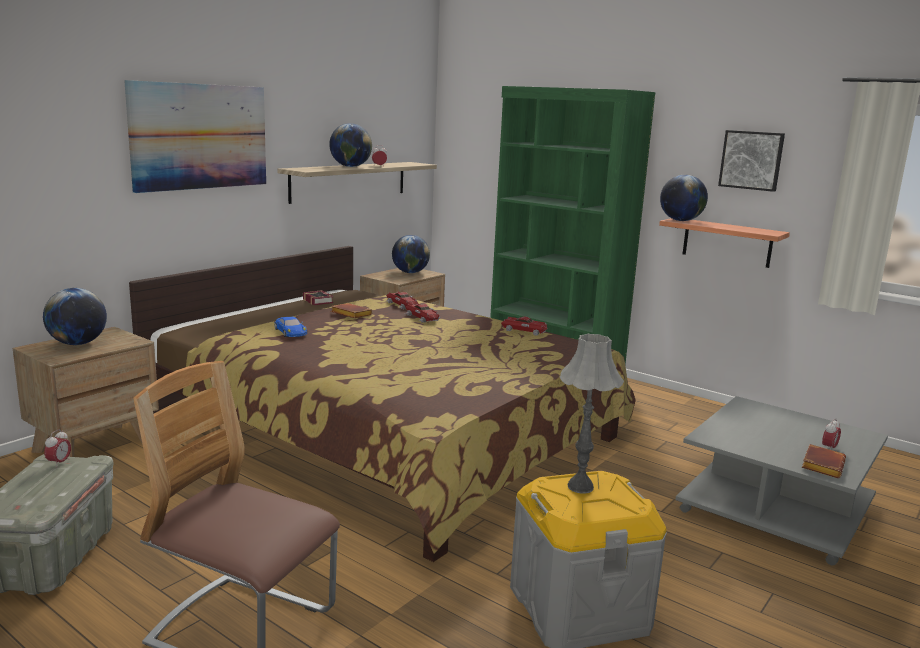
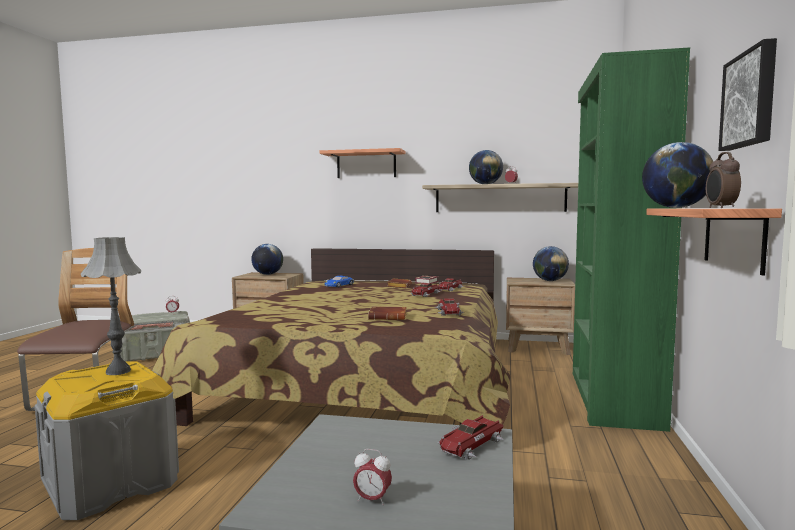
camera: 65 degrees right, 10 degrees down
picture [124,80,266,193] -> shelf [320,148,405,178]
brown book [802,444,846,478] -> brown book moved to [368,307,407,320]
none -> toy car [438,415,504,460]
none -> alarm clock [706,152,741,208]

